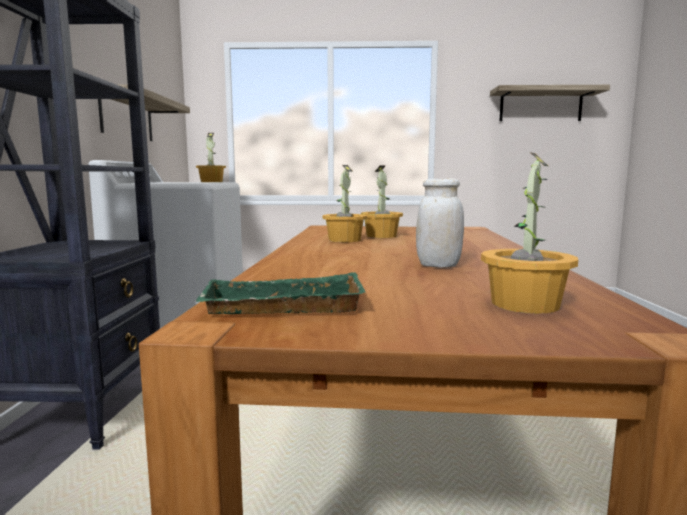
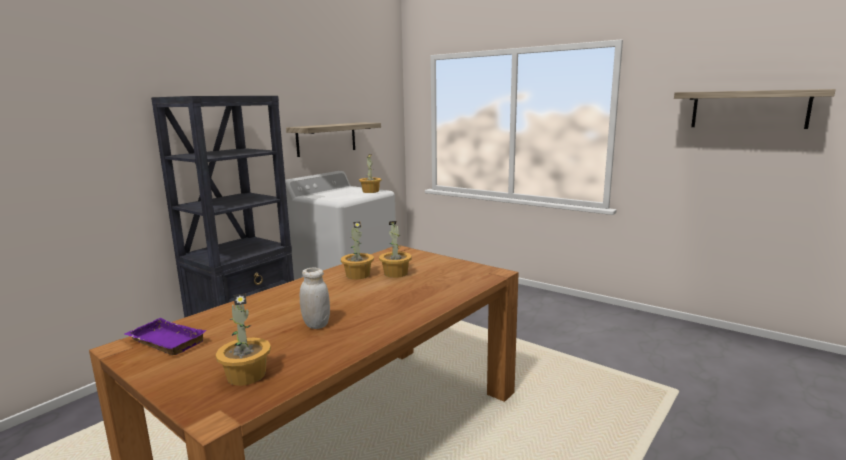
camera: 35 degrees right, 5 degrees up
green tray [195,272,366,314] -> purple tray [124,318,207,355]

